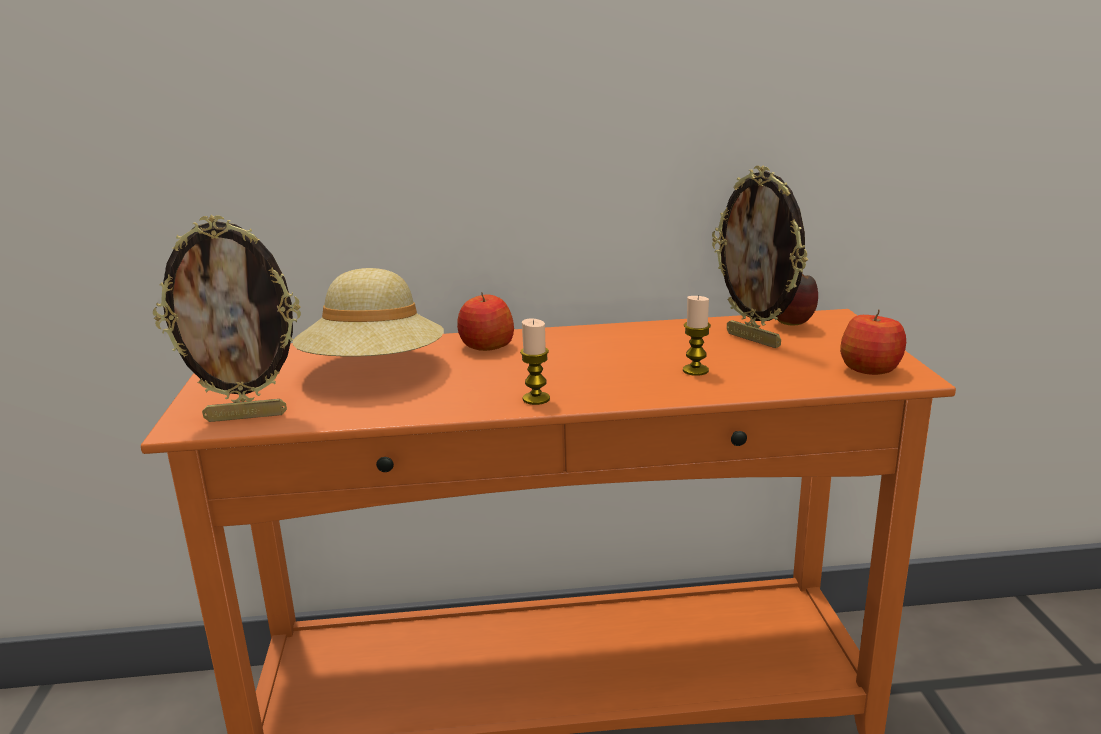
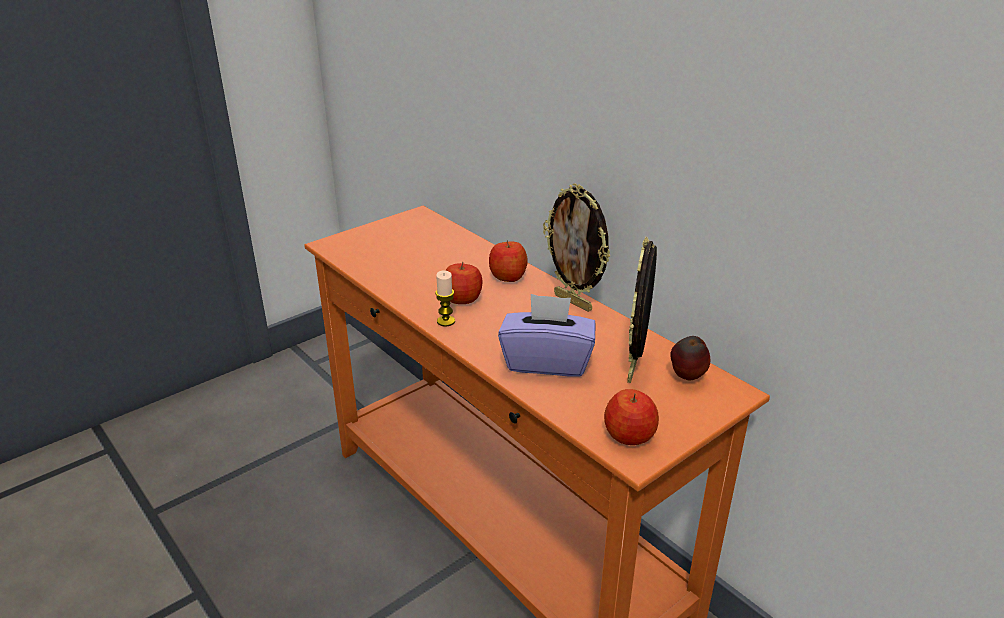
camera: 55 degrees right, 10 degrees up
picture frame [153,215,301,422] -> picture frame moved to [543,183,610,312]
beige hat [292,268,444,356] -> none
candle [683,295,711,376] -> purple tissue box [498,294,596,377]
none -> apple [445,262,482,304]

